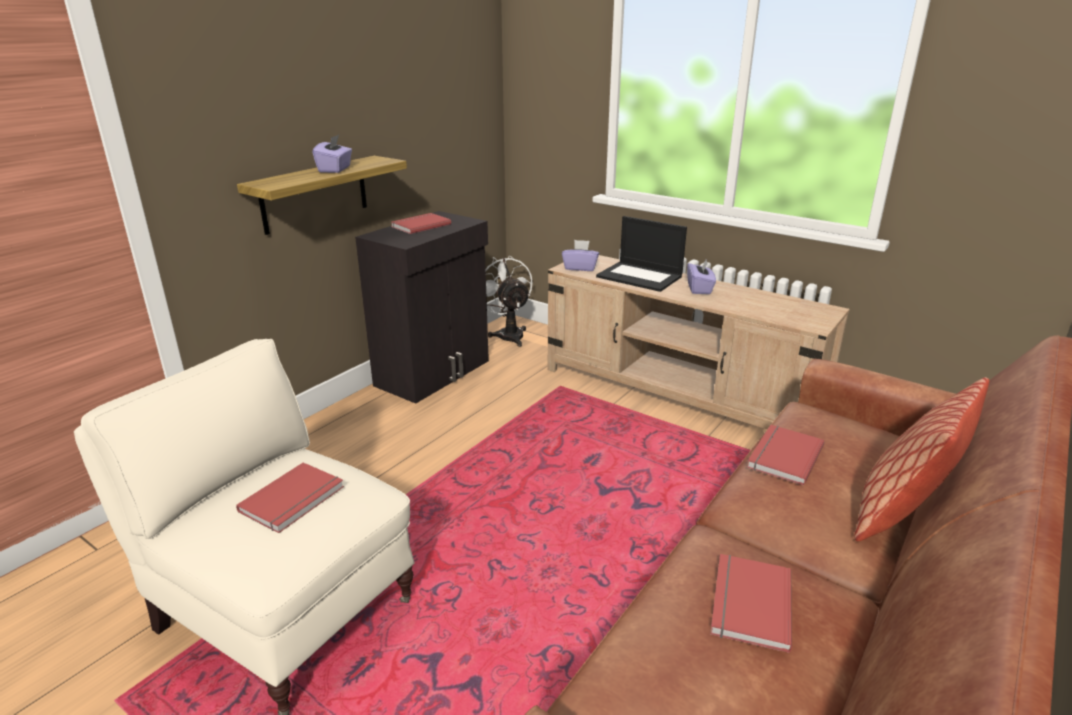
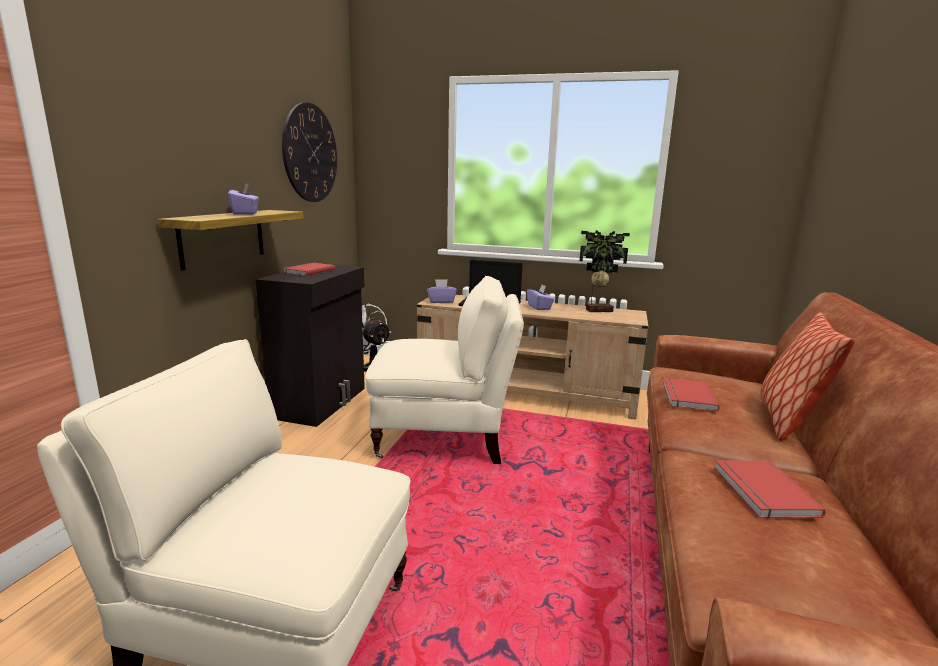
camera: 20 degrees left, 10 degrees down
red book [236,462,344,533] -> none
none -> wall clock [282,102,337,202]
none -> beige armchair [365,276,524,464]
none -> potted plant [580,230,630,312]

